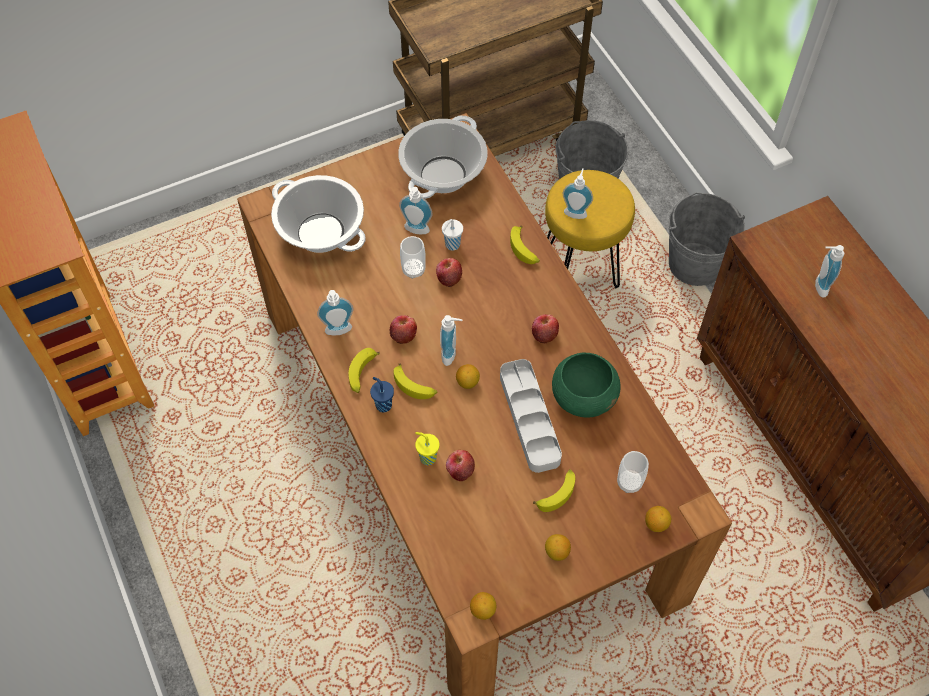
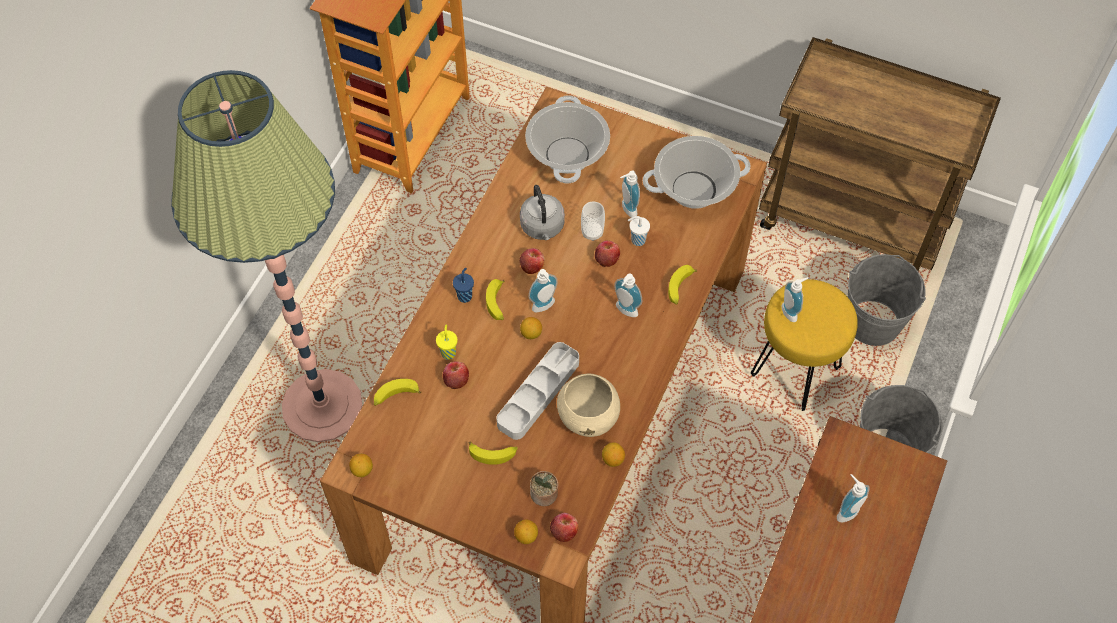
camera: 50 degrees right, 0 degrees up
soap dispenser [317,290,354,335] -> soap dispenser moved to [614,273,642,317]
banana [348,348,380,393] -> banana moved to [374,379,421,406]
apple [532,314,559,343] -> apple moved to [550,513,579,542]
lemon [545,534,571,561] -> lemon moved to [602,442,625,467]
green bowl [552,353,621,418] -> beige bowl [557,374,620,437]
cup [617,451,649,493] -> potted plant [530,471,559,506]
none -> floor lamp [171,70,363,442]
none -> grey kettle [520,185,565,240]

